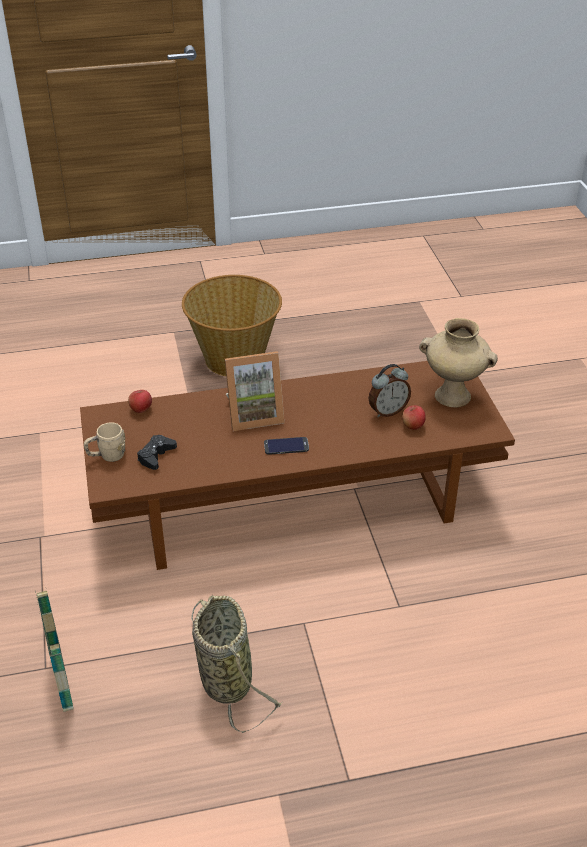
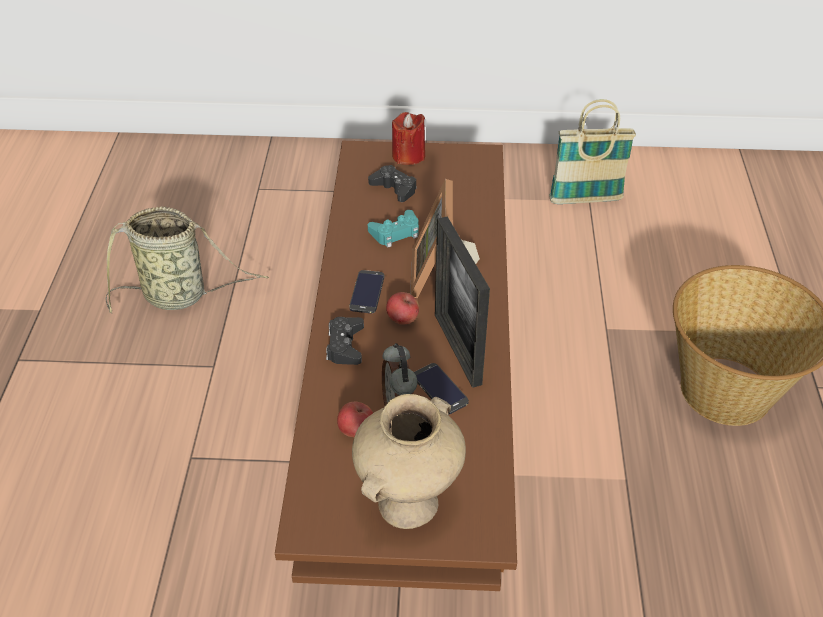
camera: 105 degrees right, 5 degrees up
basket [35,590,74,712] -> basket moved to [549,99,636,204]
beige mug [84,422,125,462] -> red candle [392,112,425,165]
apple [128,390,152,413] -> apple moved to [386,292,419,325]
none -> black game controller [326,317,364,365]
none -> turquoise game controller [368,210,419,248]
none -> phone [414,363,469,414]
none -> picture frame [435,216,490,388]

